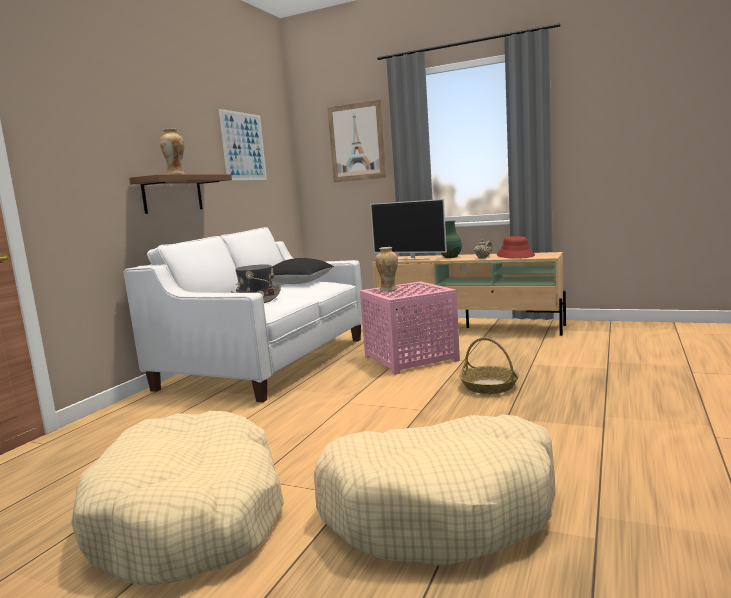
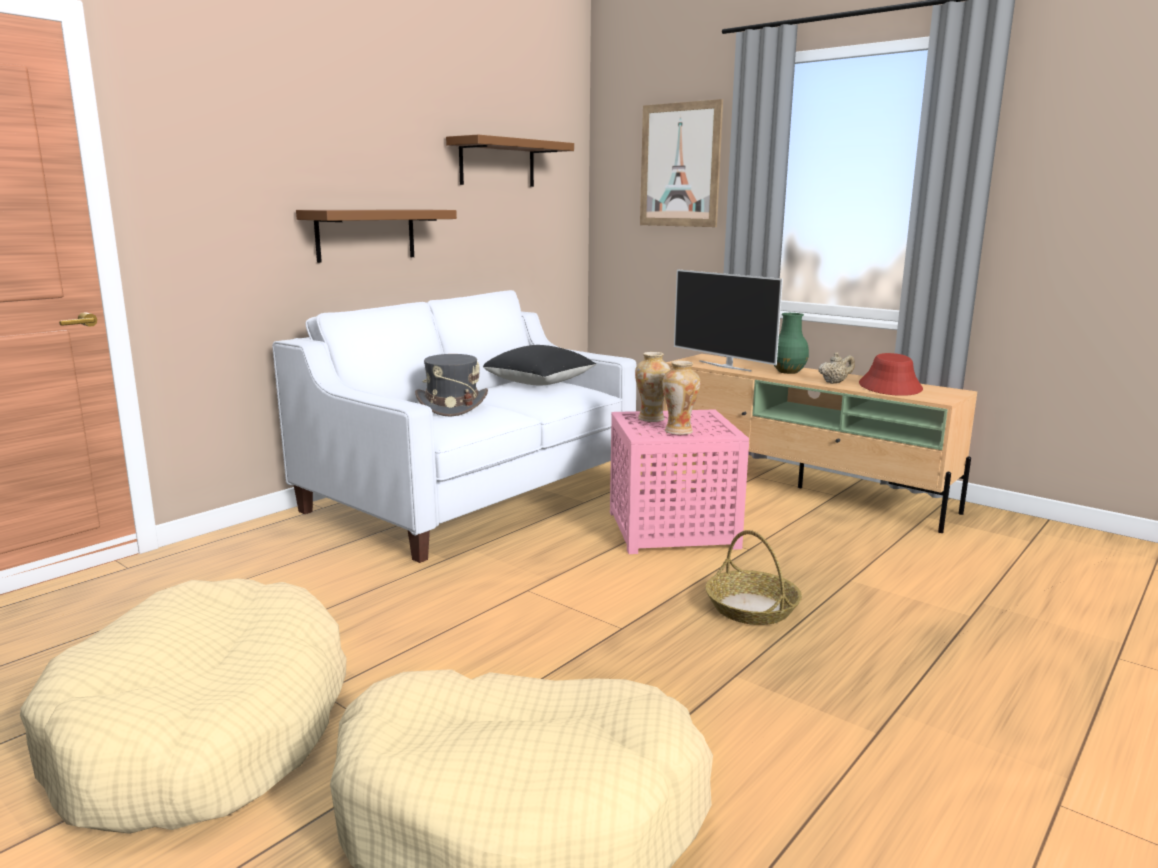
camera: 15 degrees right, 5 degrees up
vase [160,129,185,174] -> vase moved to [662,361,700,435]
picture [219,109,267,181] -> brown shelf [446,135,574,187]

